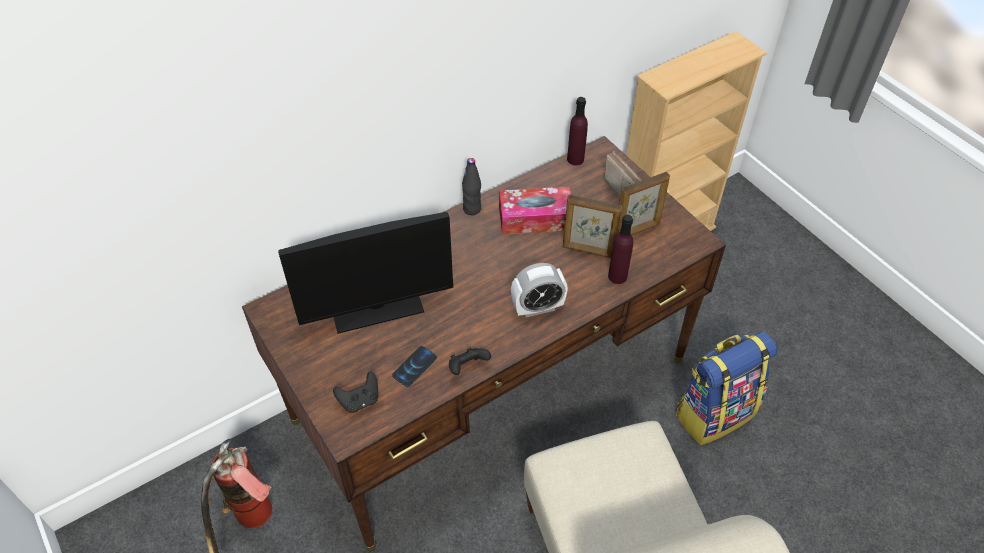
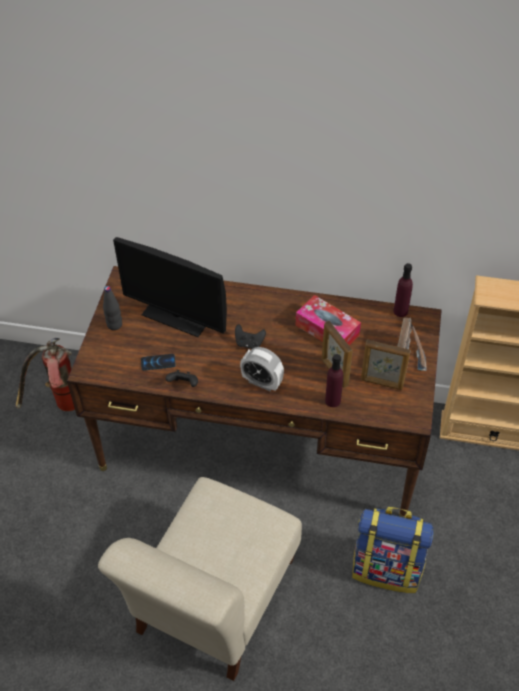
camera: 45 degrees right, 0 degrees up
black game controller [333,372,378,413] -> black game controller moved to [235,324,266,349]
black bottle [462,158,481,215] -> black bottle moved to [103,286,122,330]

